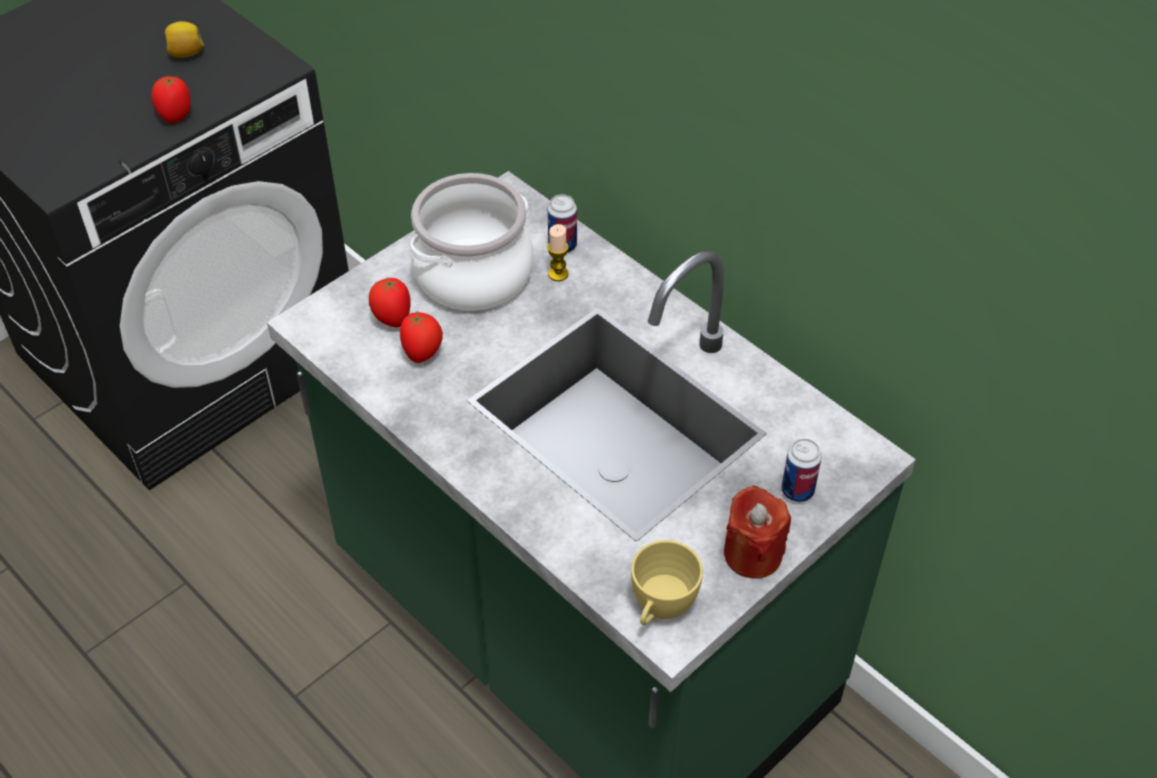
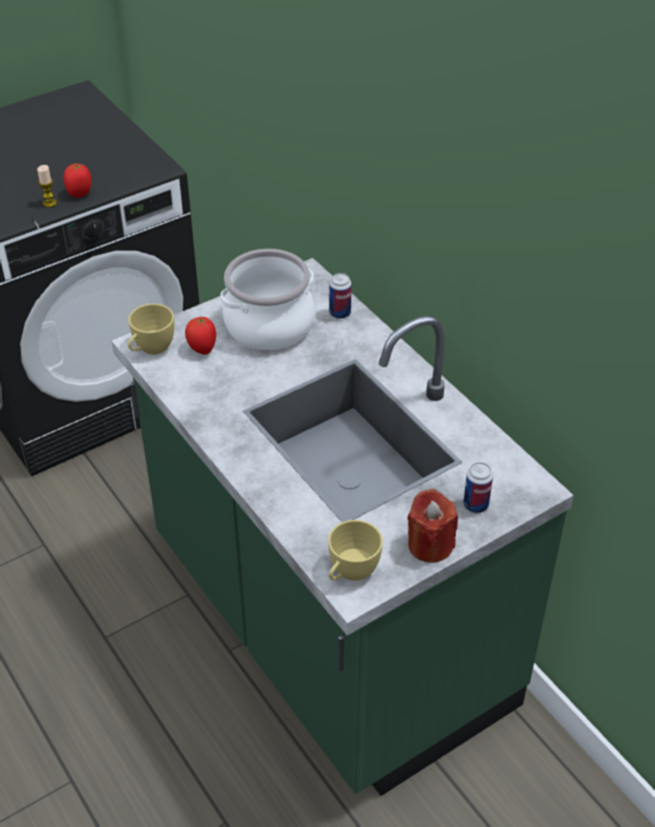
camera: 10 degrees right, 5 degrees down
lemon [165,21,204,58] -> none
tomato [400,310,443,363] -> none
candle [547,224,569,281] -> candle moved to [37,165,57,207]
none -> yellow cup [128,304,174,355]

